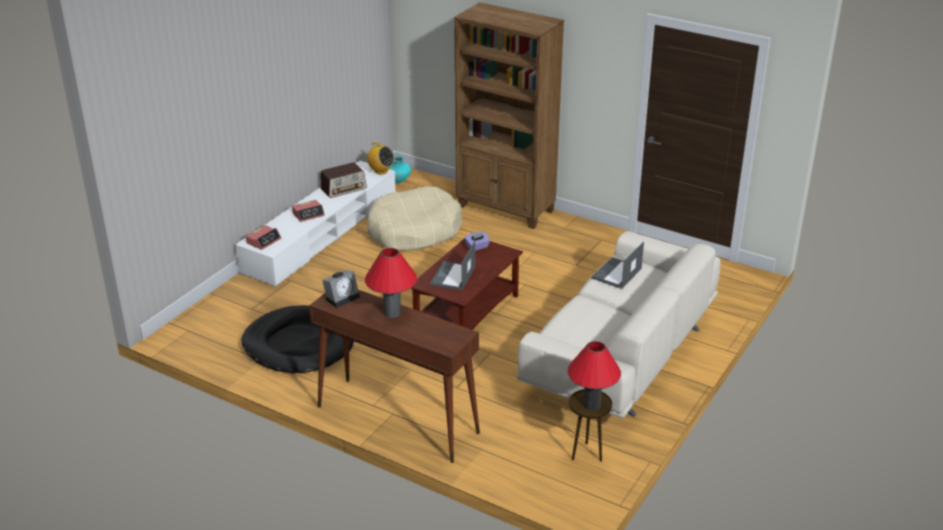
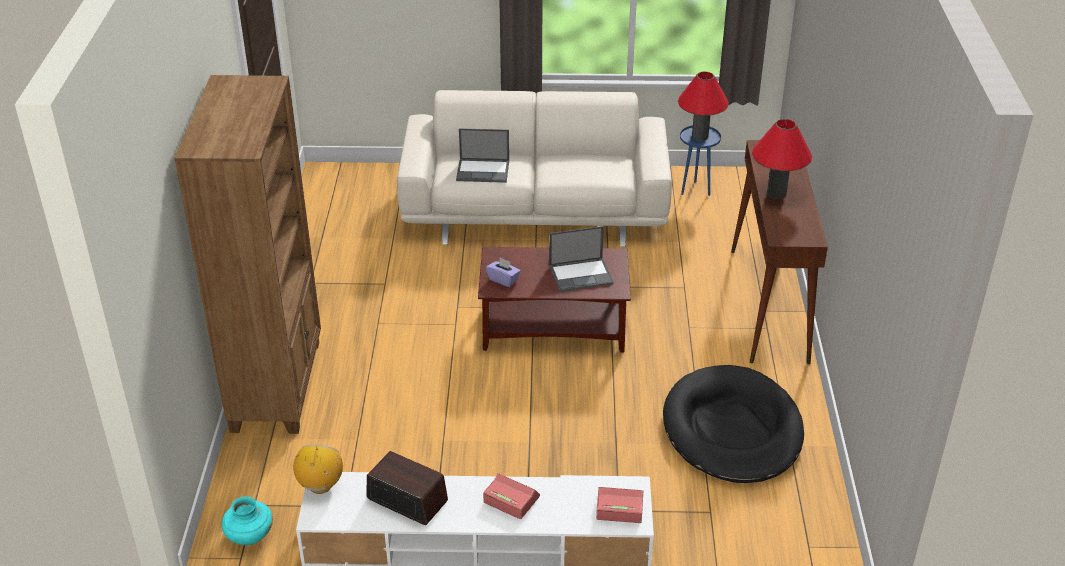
camera: 120 degrees left, 5 degrees up
alarm clock [322,270,360,308] -> none
beige dog bed [367,186,462,251] -> none
brown side table [569,389,612,462] -> blue side table [680,125,721,196]

